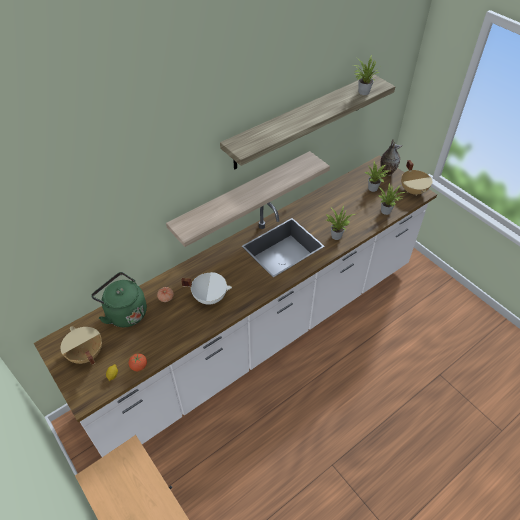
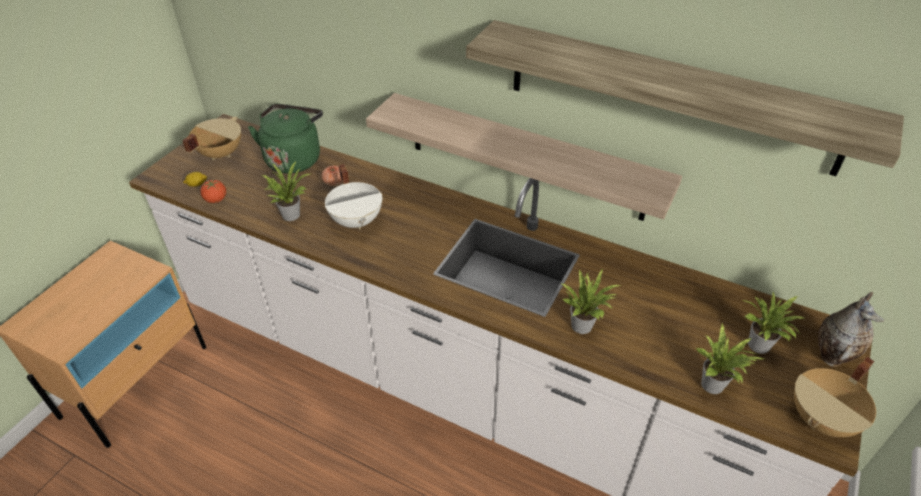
camera: 65 degrees right, 5 degrees down
potted plant [354,55,380,95] -> potted plant moved to [262,162,310,221]

